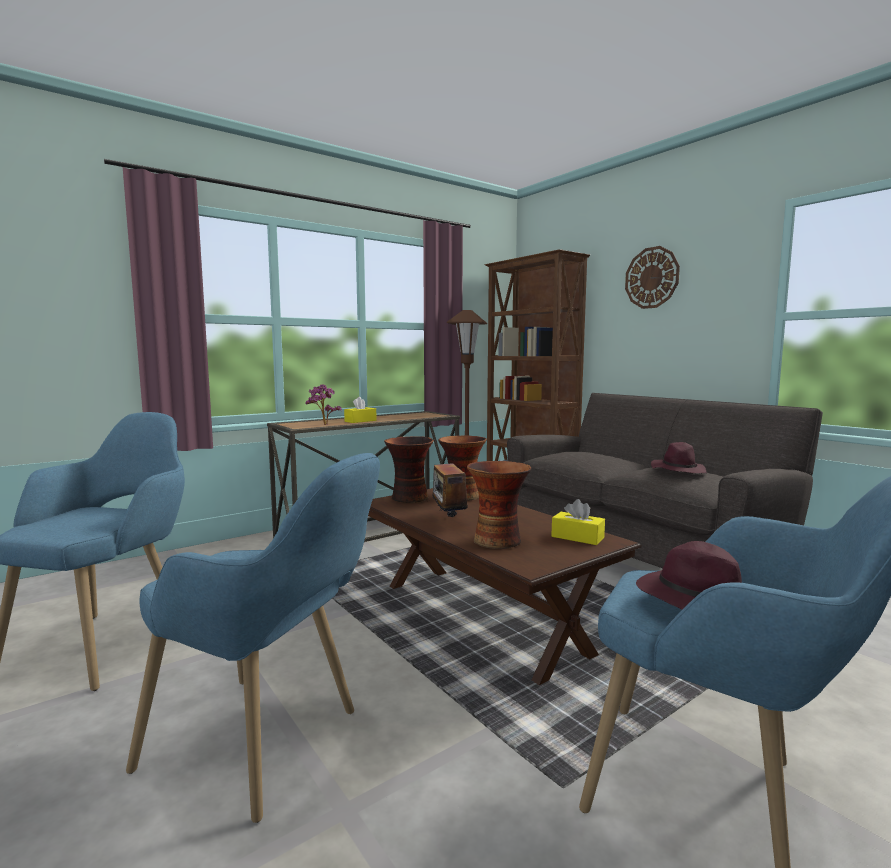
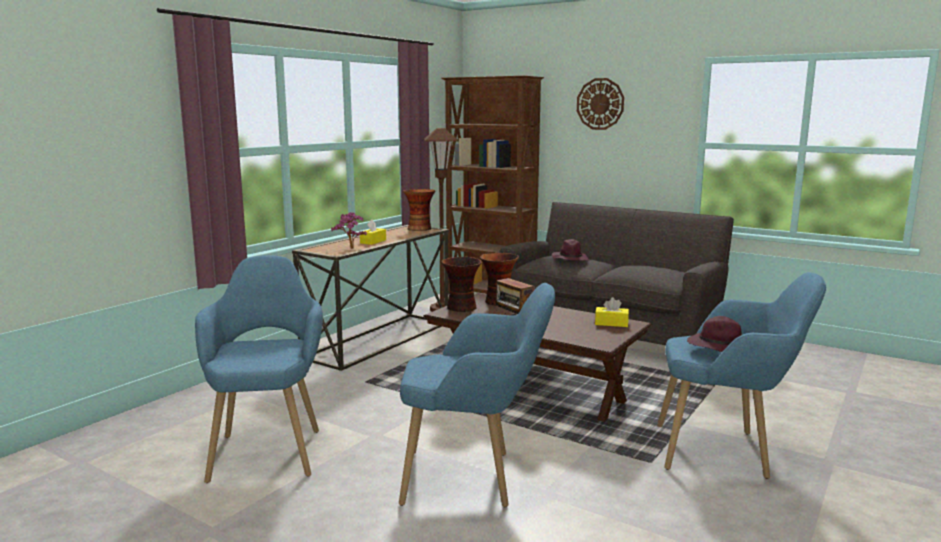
camera: 20 degrees left, 5 degrees up
vase [467,461,531,549] -> vase moved to [403,189,435,231]
purple hat [651,442,707,474] -> purple hat moved to [552,239,588,261]

